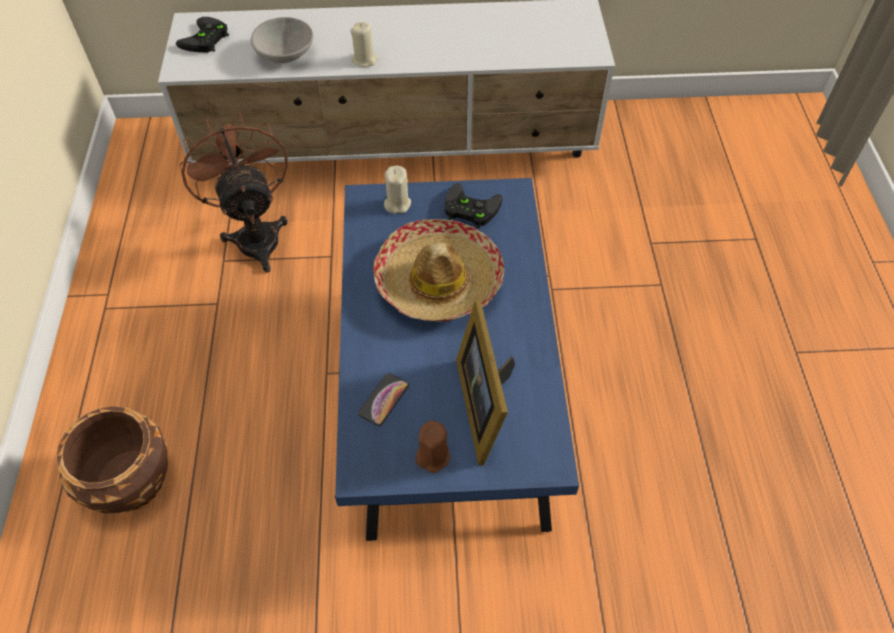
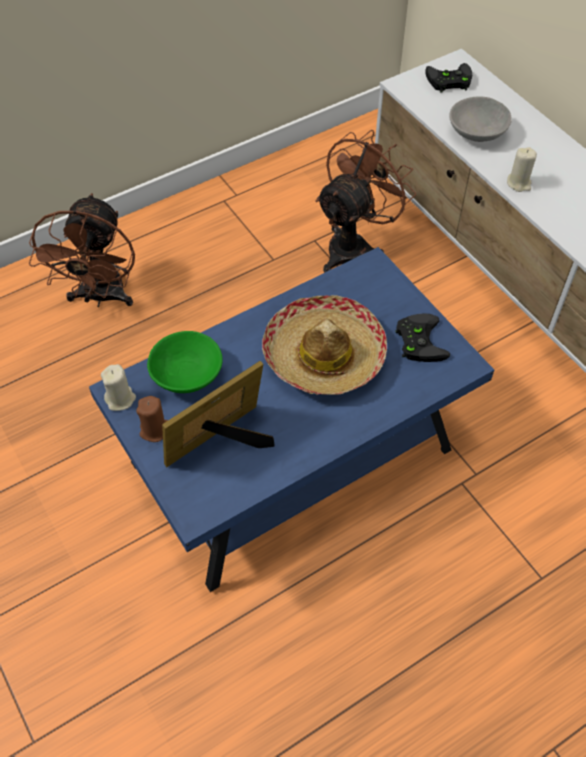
camera: 60 degrees right, 0 degrees up
brown planter [56,406,168,513] -> brown fan [29,193,135,307]
phone [358,373,409,426] -> green bowl [147,331,223,393]
beige candle [384,166,411,214] -> beige candle moved to [101,364,136,411]

